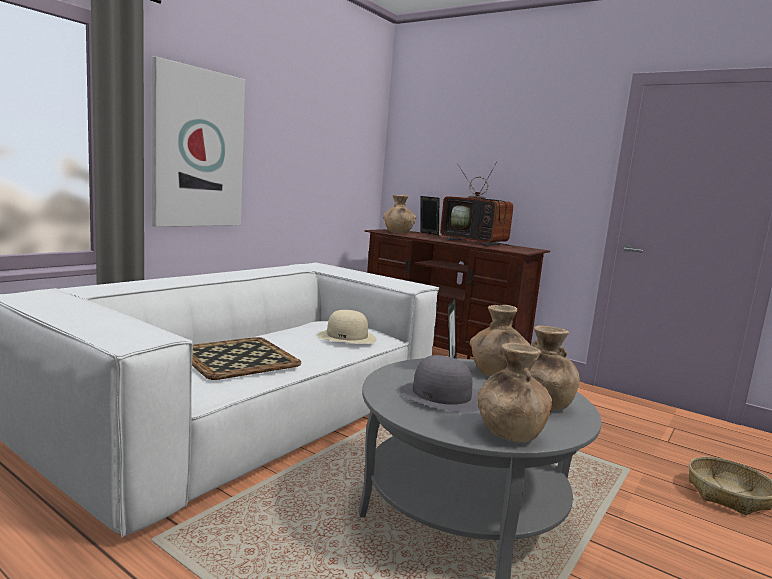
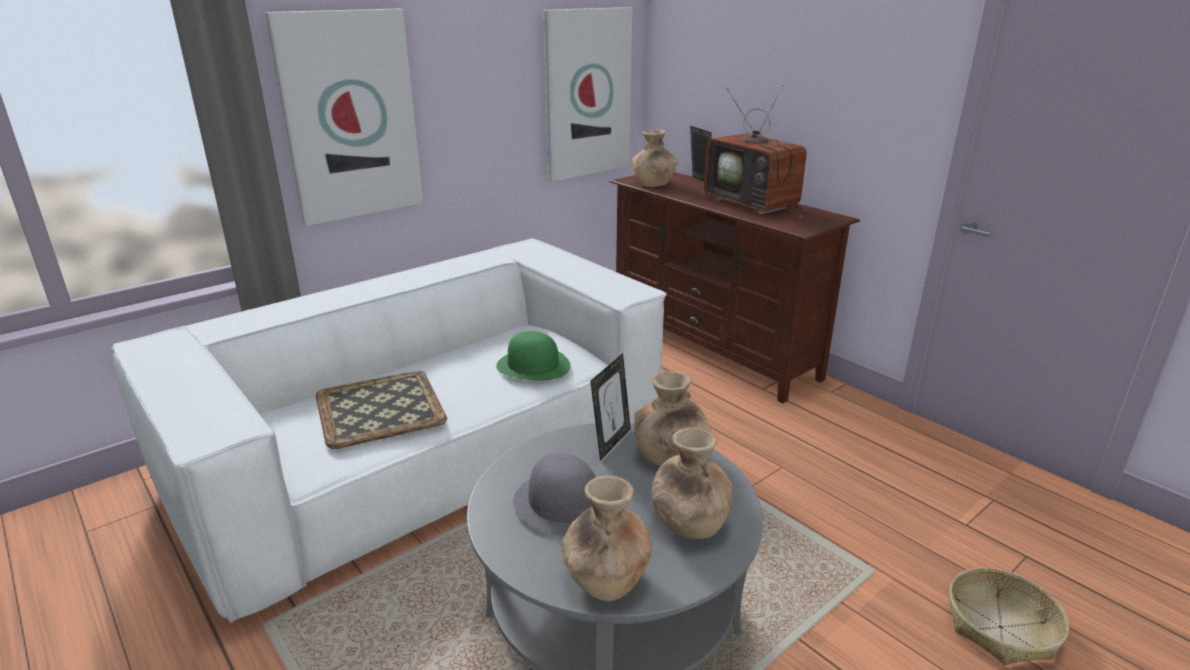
camera: 15 degrees right, 15 degrees up
beige hat [318,310,377,344] -> green hat [496,331,570,381]
none -> picture [544,7,633,182]

